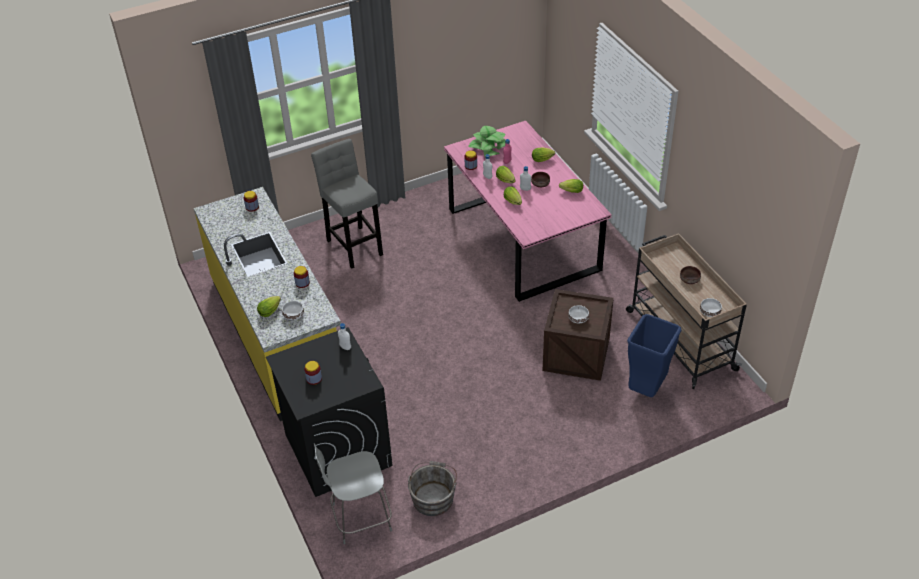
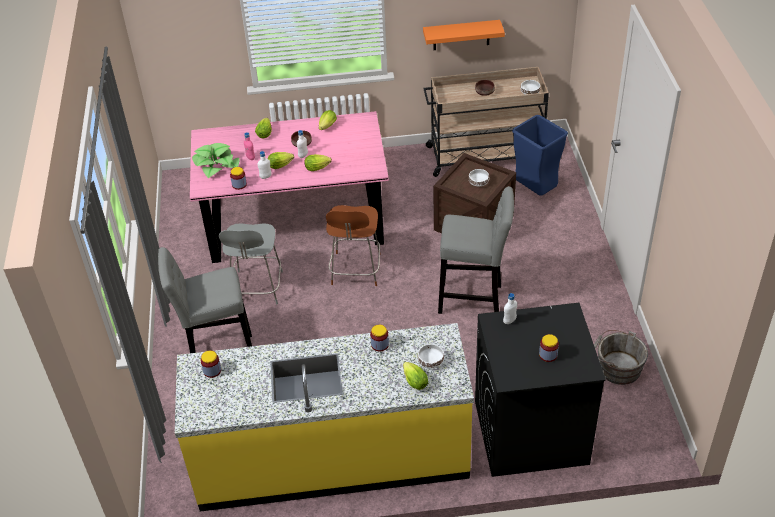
camera: 70 degrees left, 0 degrees up
grey chair [314,443,392,544] -> grey chair moved to [219,223,283,304]
none -> brown chair [326,205,381,286]
none -> orange shelf [423,20,505,50]
none -> grey stool [438,186,514,314]

